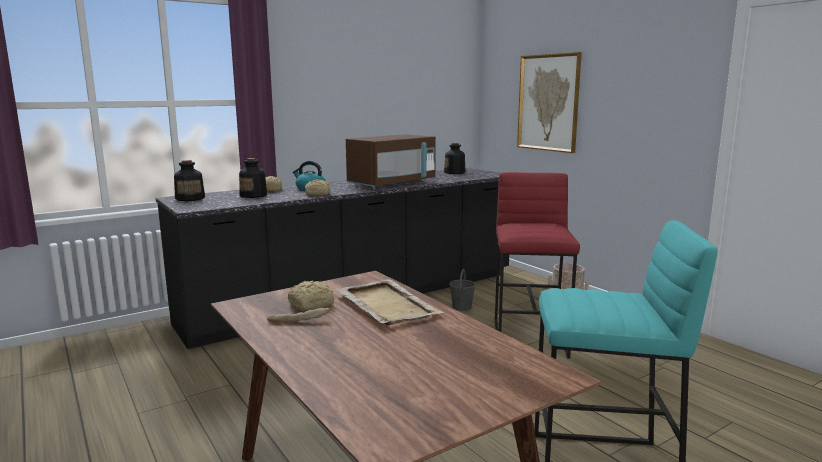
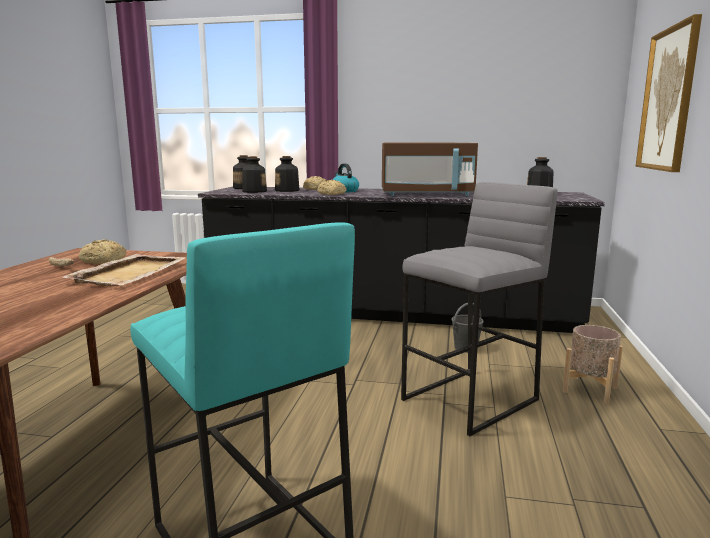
camera: 45 degrees right, 0 degrees up
red stool [495,172,580,359] -> grey stool [401,182,557,436]
none -> bottle [242,156,267,193]

